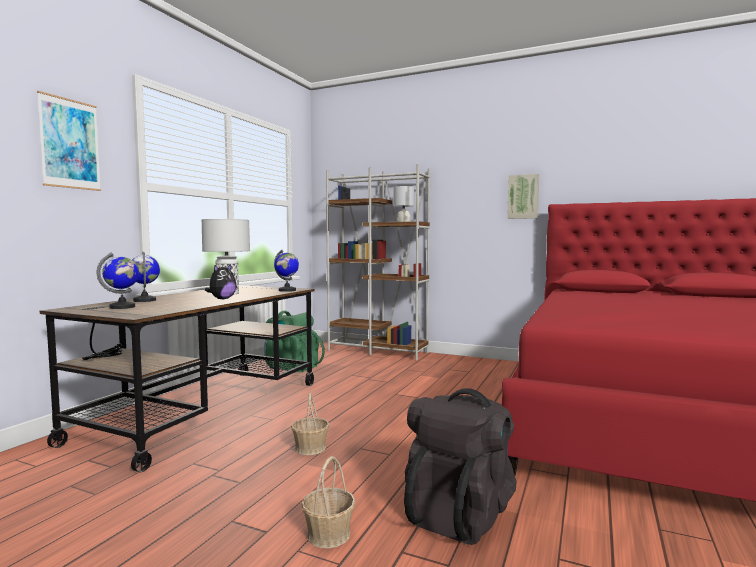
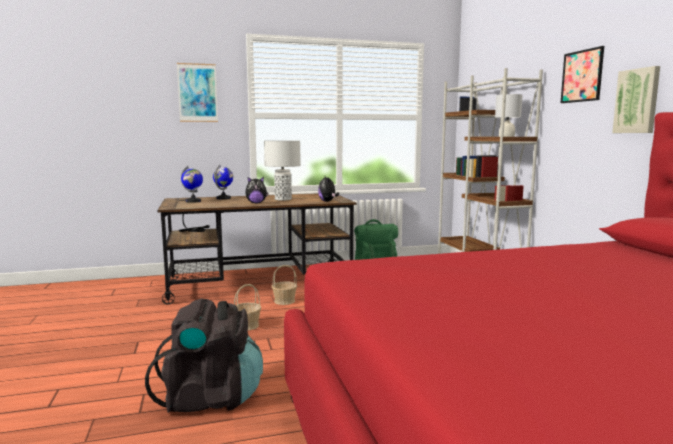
camera: 50 degrees right, 5 degrees up
globe [274,250,299,292] -> plush toy [318,175,339,202]
basket [301,456,356,549] -> basket moved to [272,265,297,305]
none -> picture [561,46,604,103]

